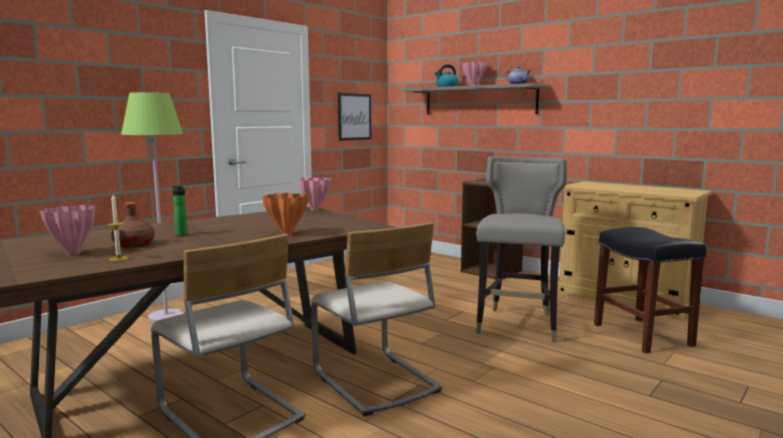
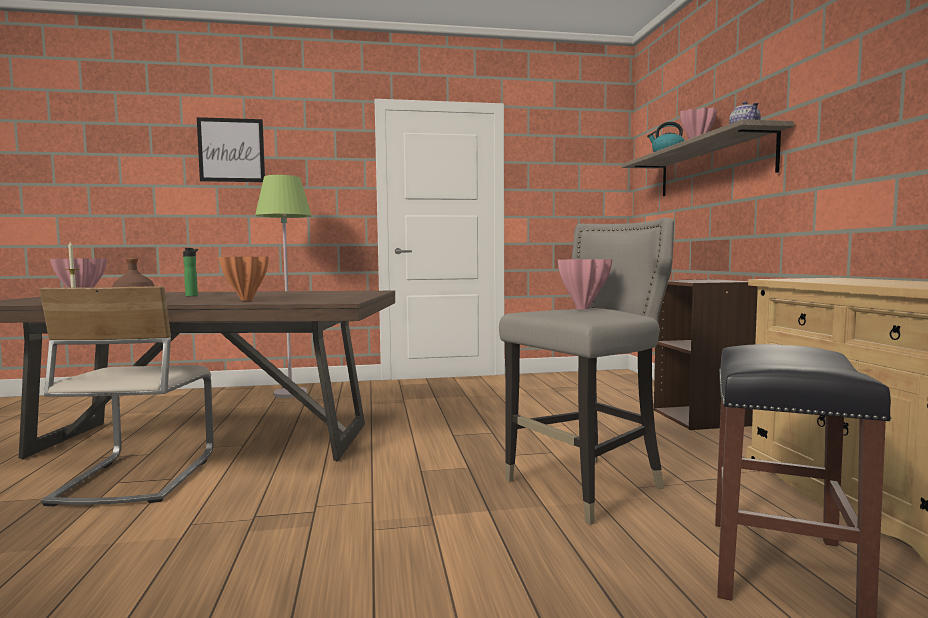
camera: 40 degrees right, 5 degrees down
pink vase [299,177,331,210] -> pink vase moved to [558,259,612,309]
beige chair [311,222,442,416] -> none
picture [338,93,371,141] -> picture moved to [197,117,265,182]

